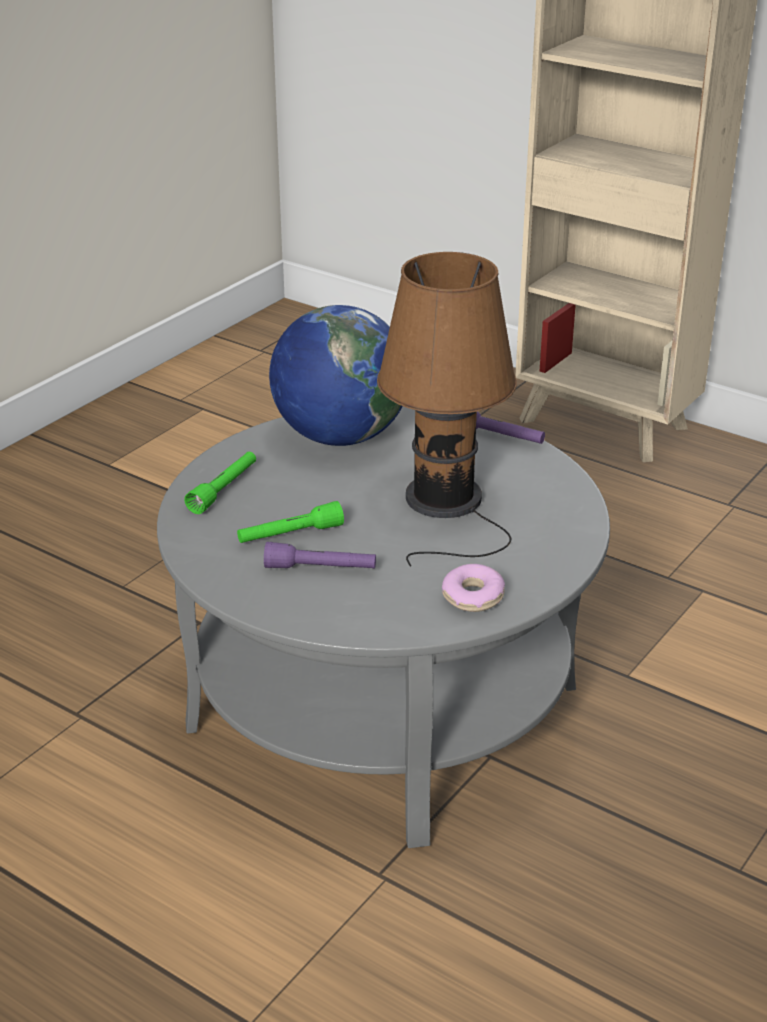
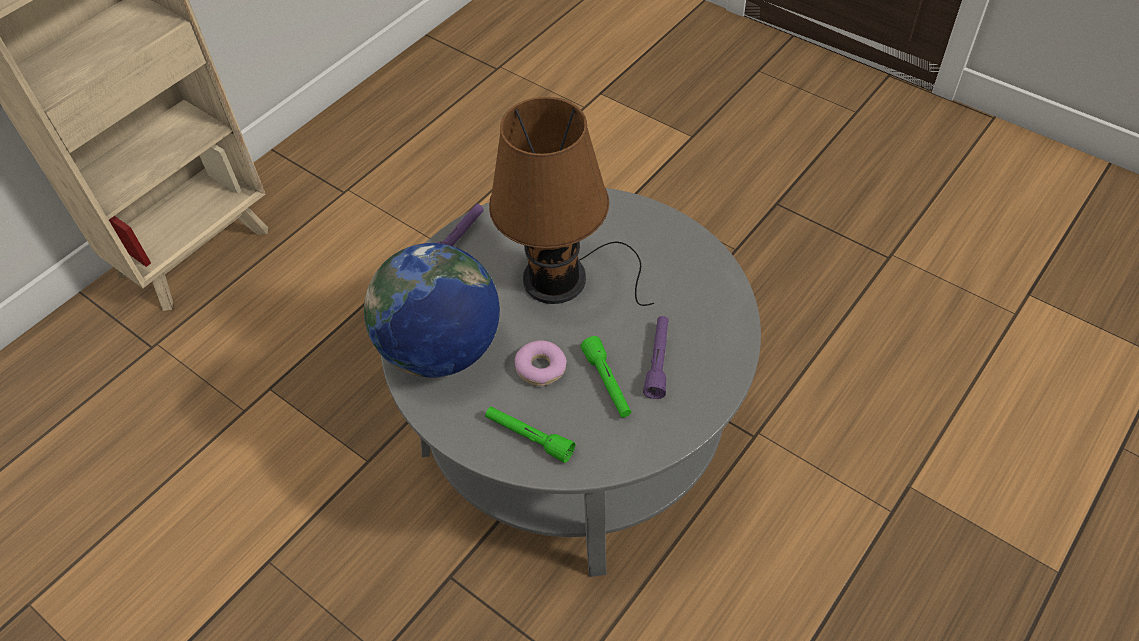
camera: 85 degrees left, 20 degrees up
donut [442,564,505,612] -> donut moved to [515,340,567,386]

